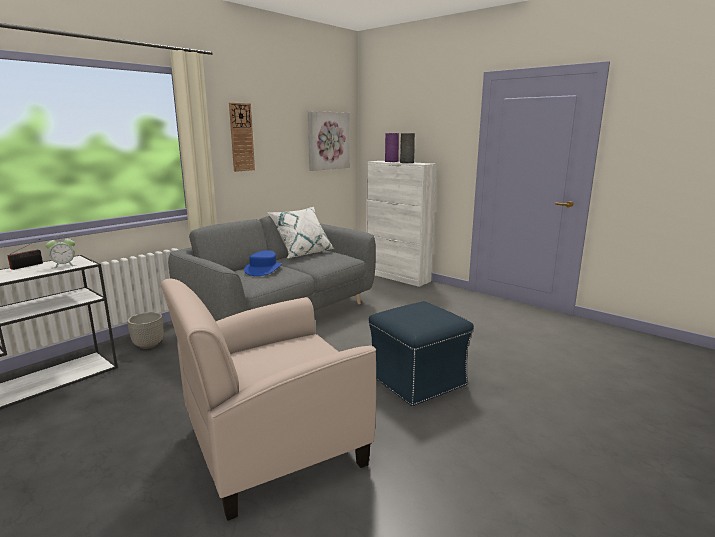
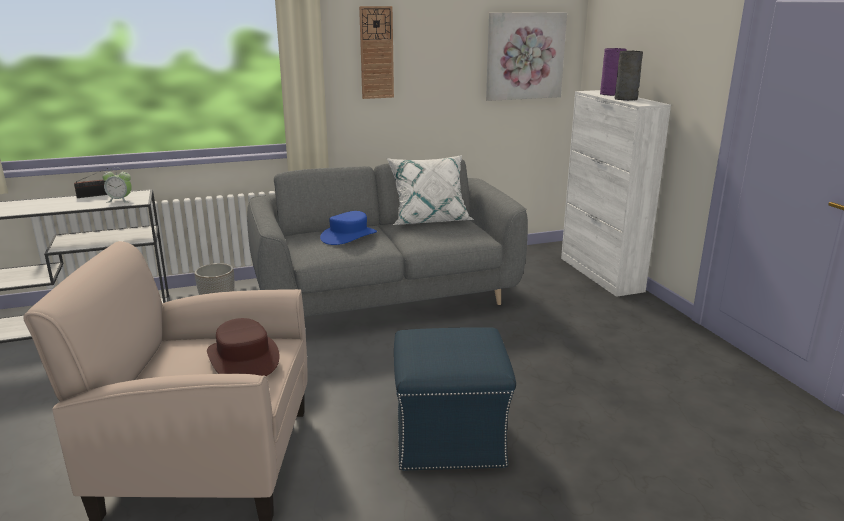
camera: 30 degrees right, 5 degrees up
none -> brown hat [207,318,280,376]

